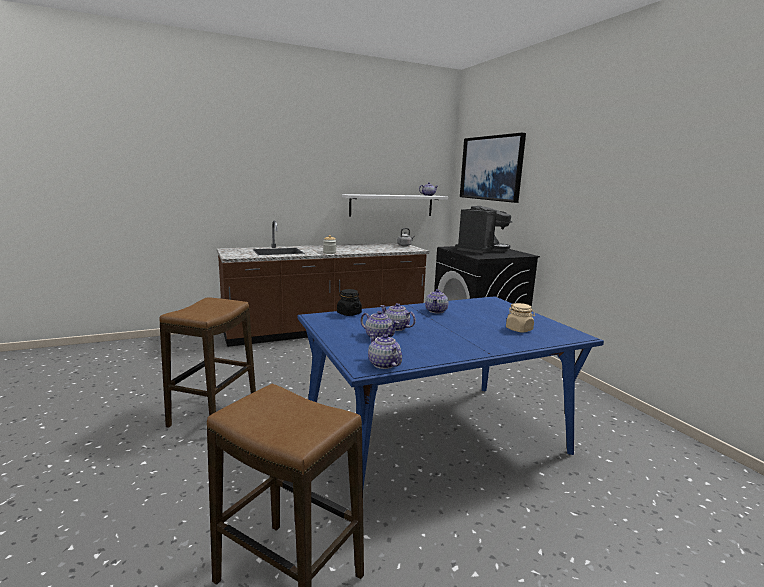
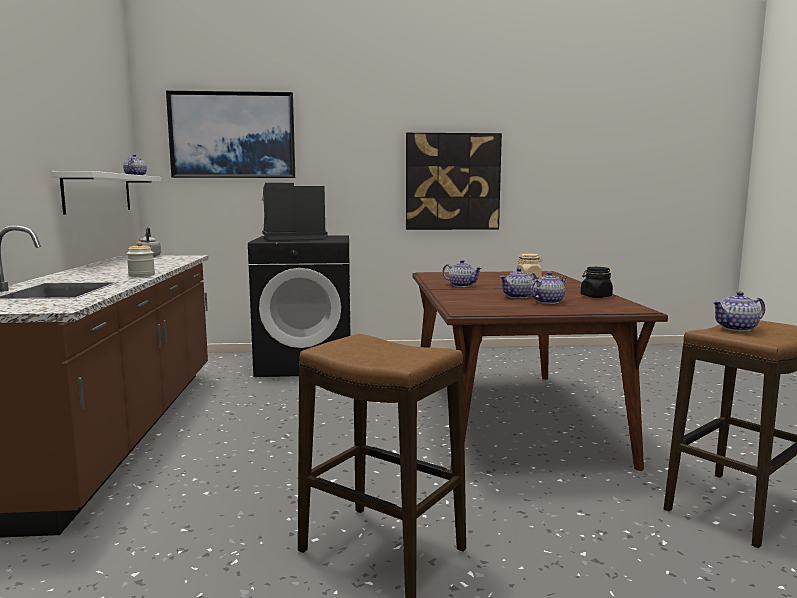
camera: 70 degrees left, 5 degrees down
blue dining table [298,296,604,488] -> brown dining table [412,271,668,471]
black jar [337,289,362,316] -> black jar moved to [581,267,613,298]
teapot [368,334,402,369] -> teapot moved to [712,291,765,331]
coffee machine [455,206,512,253] -> coffee machine turned 75 degrees counterclockwise [262,183,328,240]
none -> picture [406,133,502,230]

